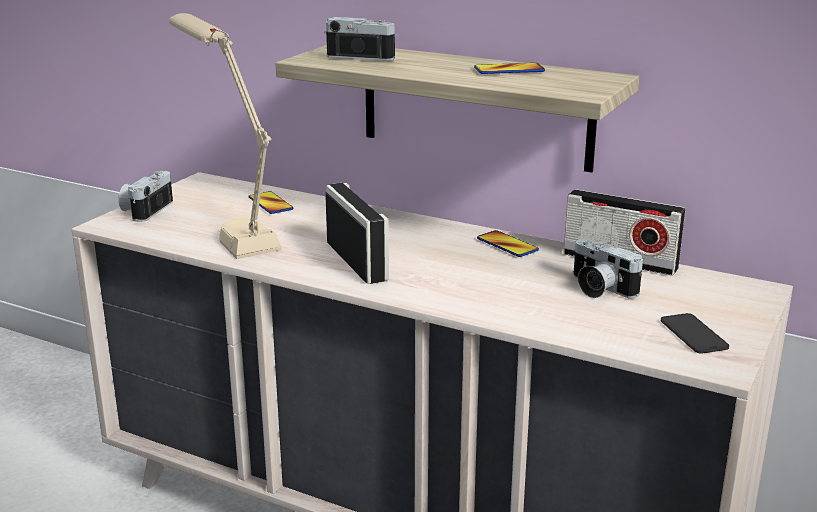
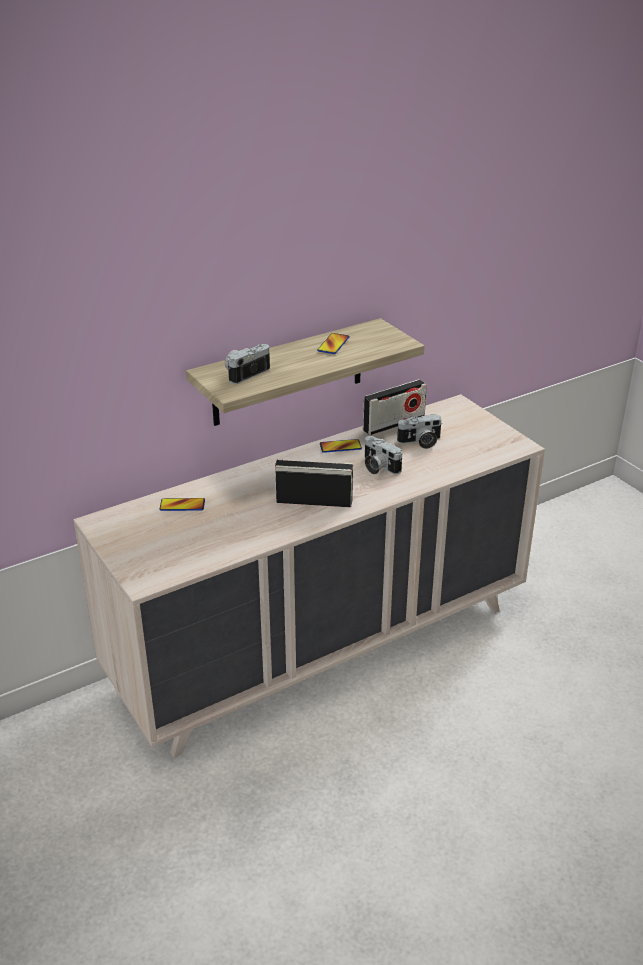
camera: 60 degrees left, 10 degrees up
camera [118,171,173,222] -> camera moved to [365,436,402,475]
beige table lamp [169,13,281,259] -> none
phone [661,313,729,354] -> none

